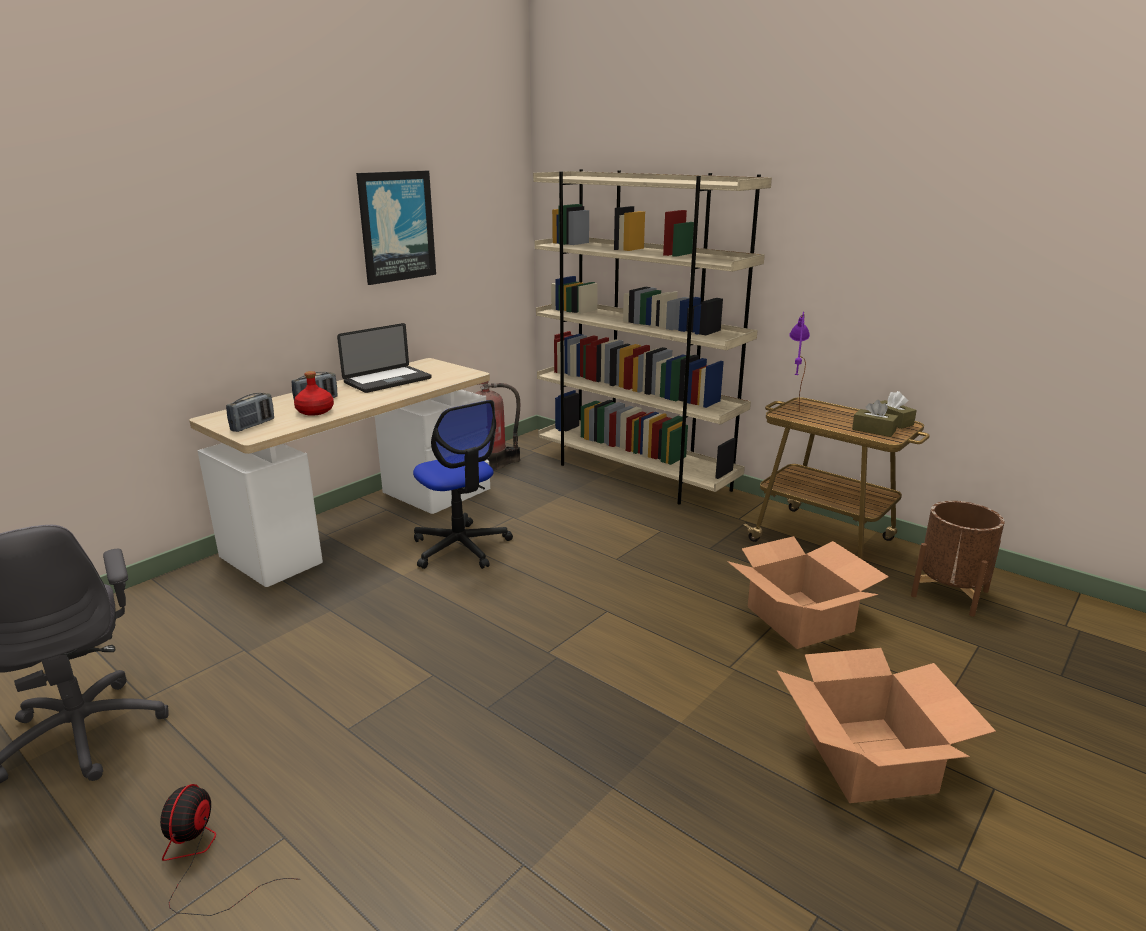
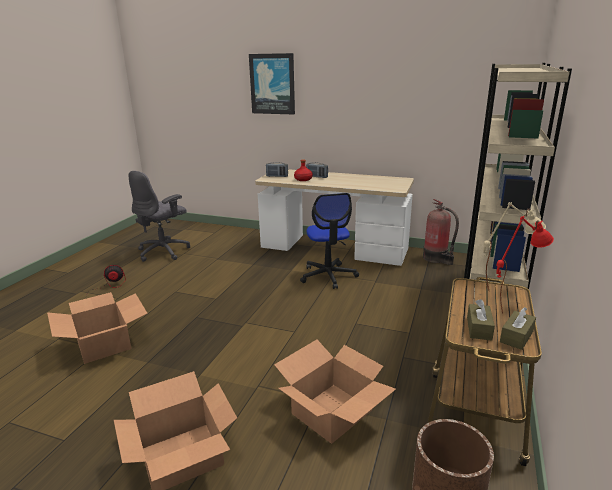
camera: 70 degrees right, 0 degrees up
laptop [337,323,431,393] -> none
picture [356,171,436,285] -> picture moved to [249,53,295,115]
office chair [413,400,513,569] -> office chair turned 45 degrees counterclockwise [300,193,359,289]
purple table lamp [790,312,810,411] -> beige table lamp [483,202,546,291]
none -> cardboard box [47,292,148,364]
none -> red table lamp [496,216,554,314]

